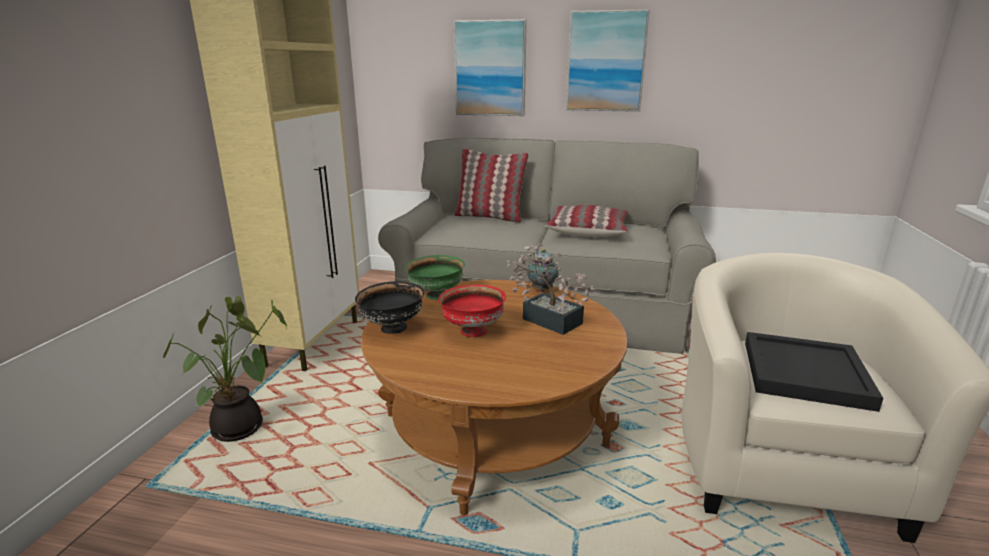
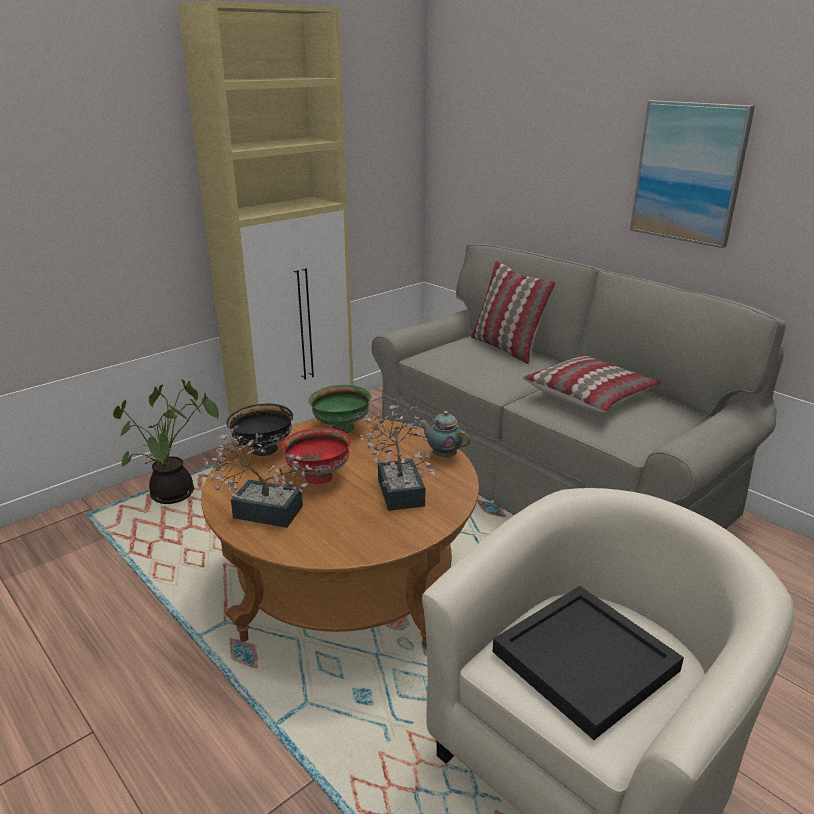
camera: 35 degrees right, 5 degrees up
picture [454,19,527,116] -> none
teapot [527,248,559,292] -> teapot turned 90 degrees clockwise [419,411,470,458]
none -> potted plant [204,425,312,528]

